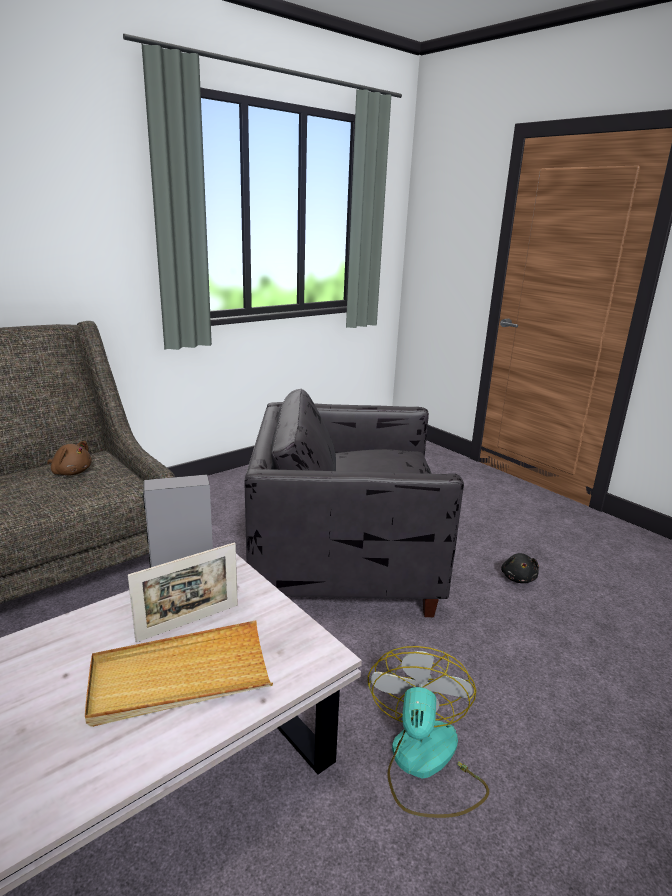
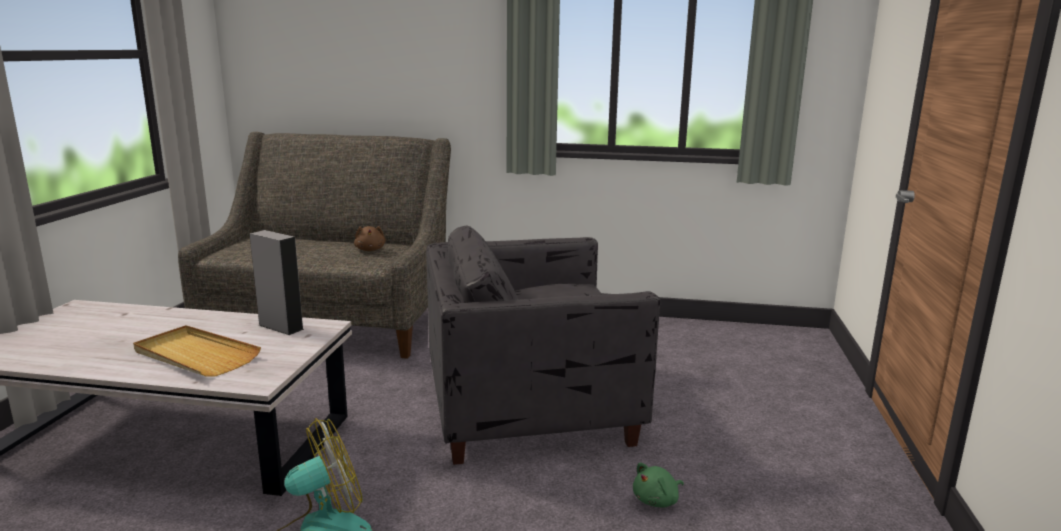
camera: 50 degrees right, 5 degrees down
picture frame [128,542,238,643] -> none
grey armchair [244,389,464,617] -> grey armchair turned 60 degrees counterclockwise [426,225,660,465]
black plush toy [501,553,539,583] -> green plush toy [633,463,684,507]

